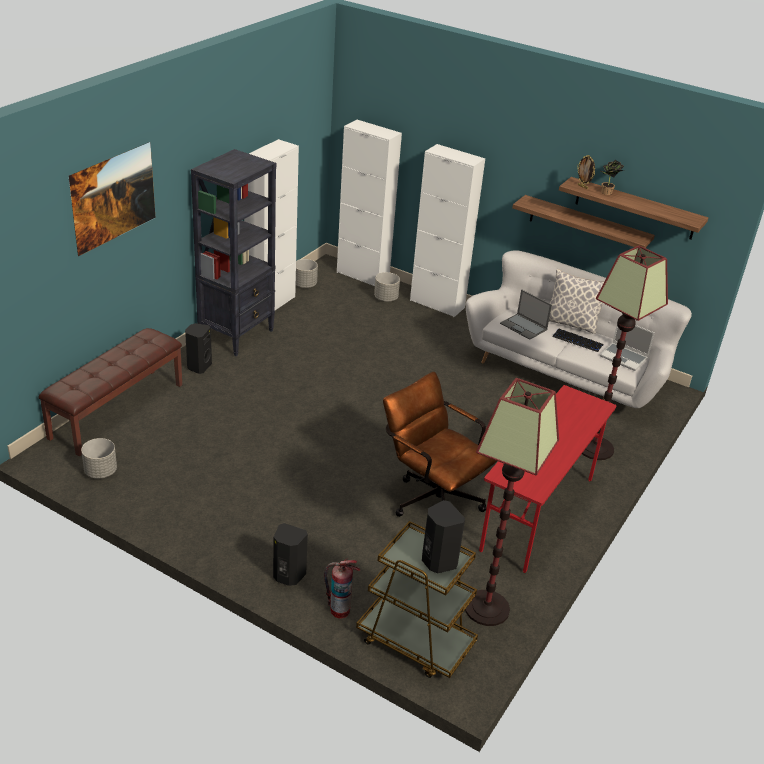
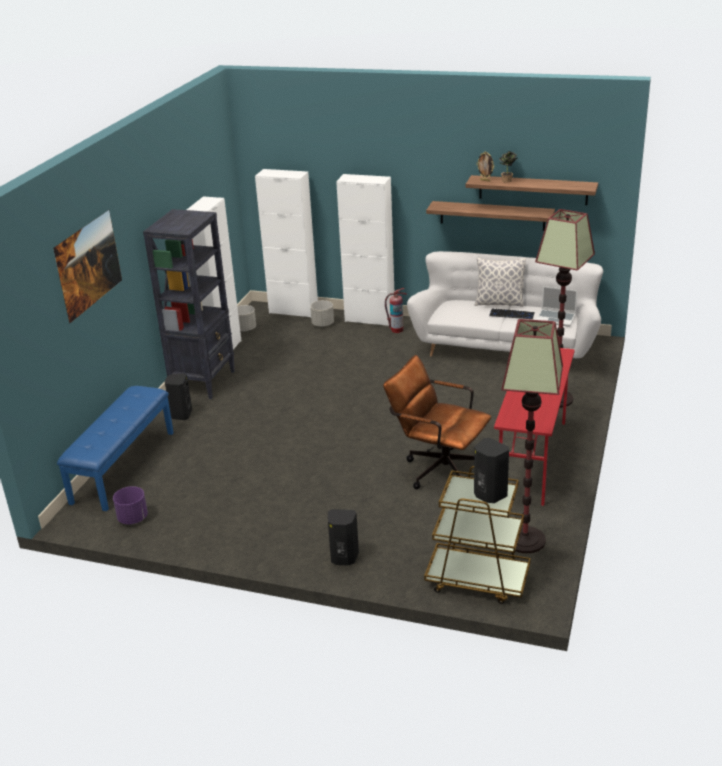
camera: 10 degrees left, 5 degrees down
brown bench [38,328,182,456] -> blue bench [57,386,174,511]
grey planter [81,438,117,478] -> purple planter [113,486,148,525]
fire extinguisher [324,559,360,619] -> fire extinguisher moved to [385,288,407,333]
laptop [500,290,552,340] -> none

